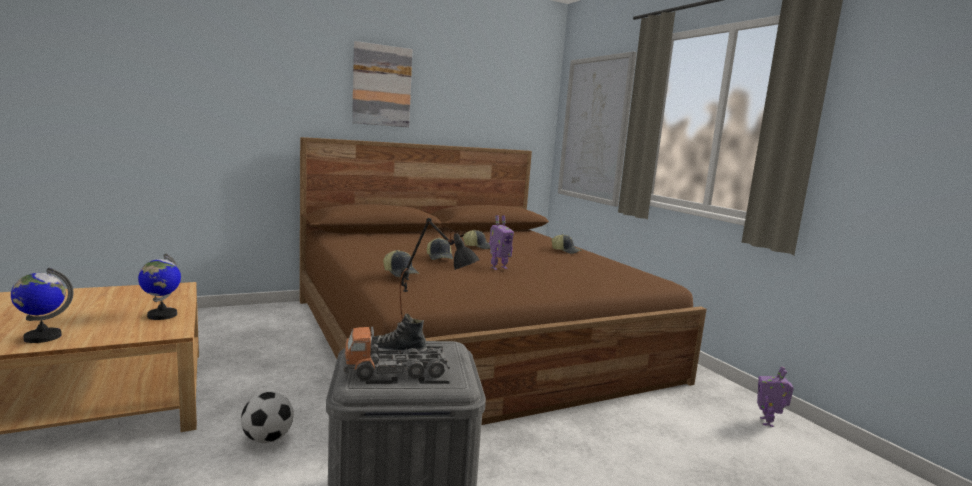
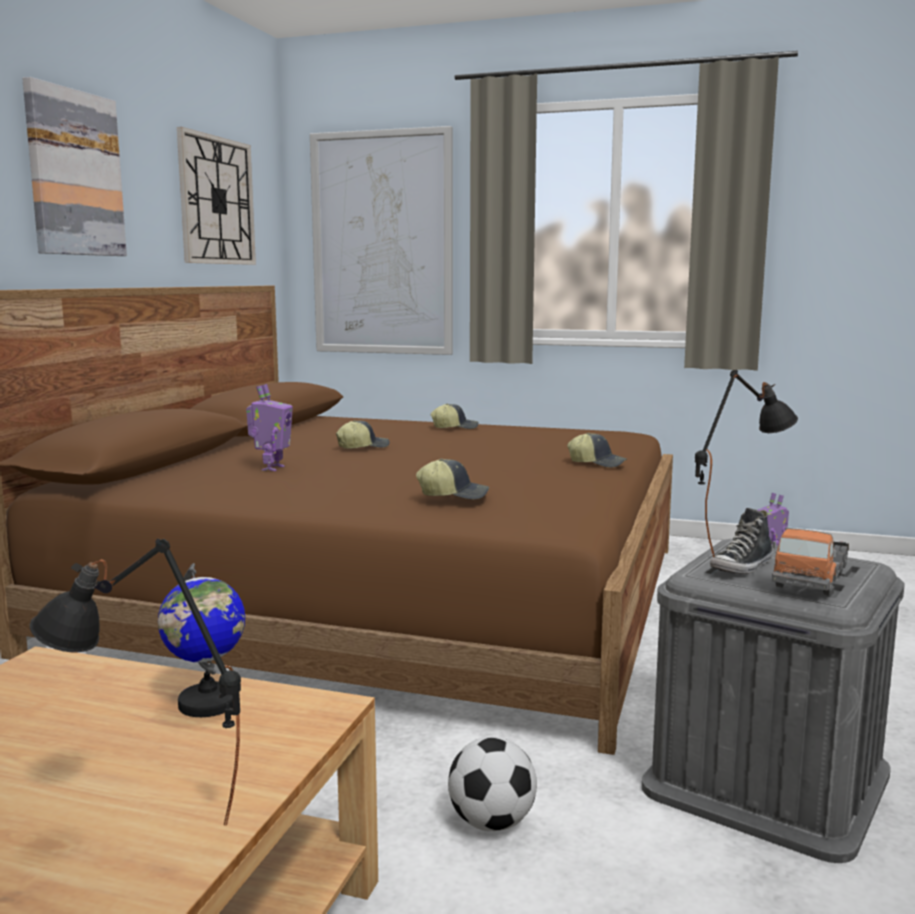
camera: 45 degrees left, 0 degrees up
globe [11,268,74,343] -> black table lamp [30,539,241,825]
cap [427,238,453,260] -> cap moved to [567,433,627,468]
toy robot [489,215,514,270] -> toy robot moved to [246,384,293,471]
none -> wall clock [177,127,256,265]

